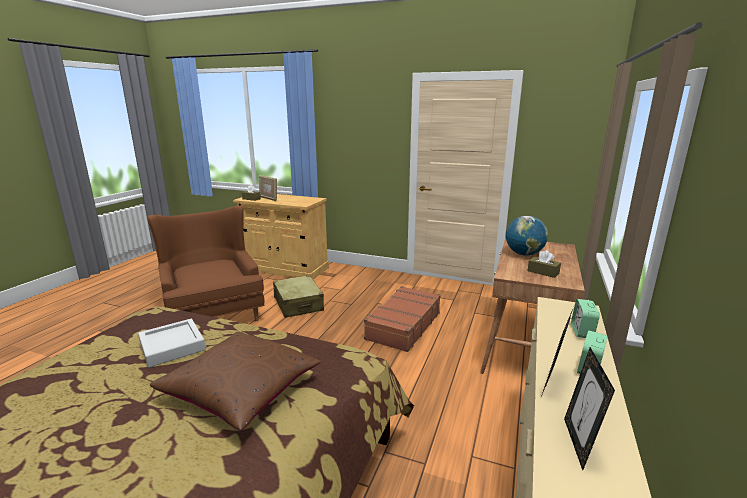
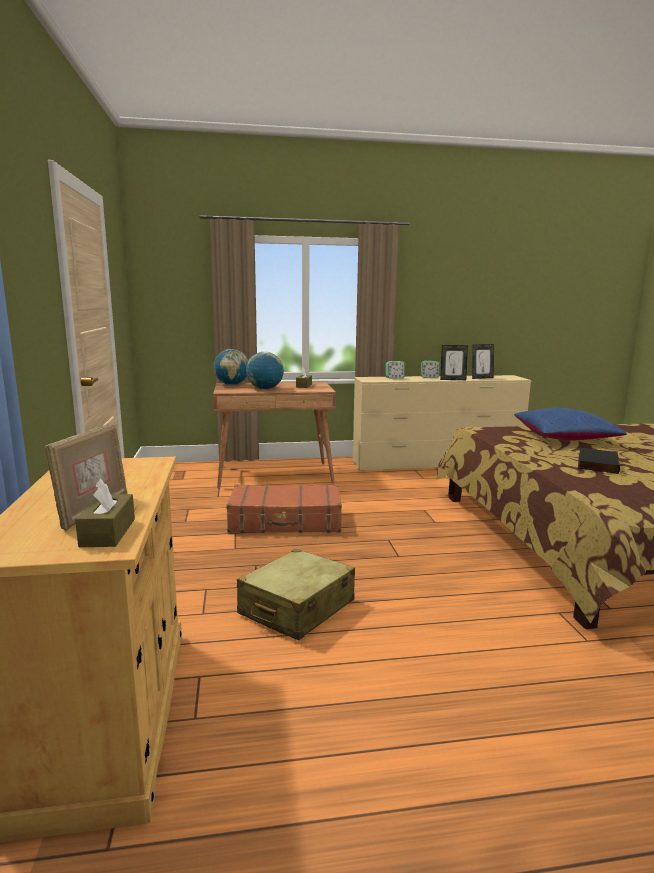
camera: 120 degrees left, 5 degrees down
grey tray [138,319,206,368] -> black book [578,448,620,474]
brown armchair [147,205,265,321] -> none
brown pillow [150,332,321,430] -> blue pillow [514,408,627,440]
none -> globe [213,349,248,385]

